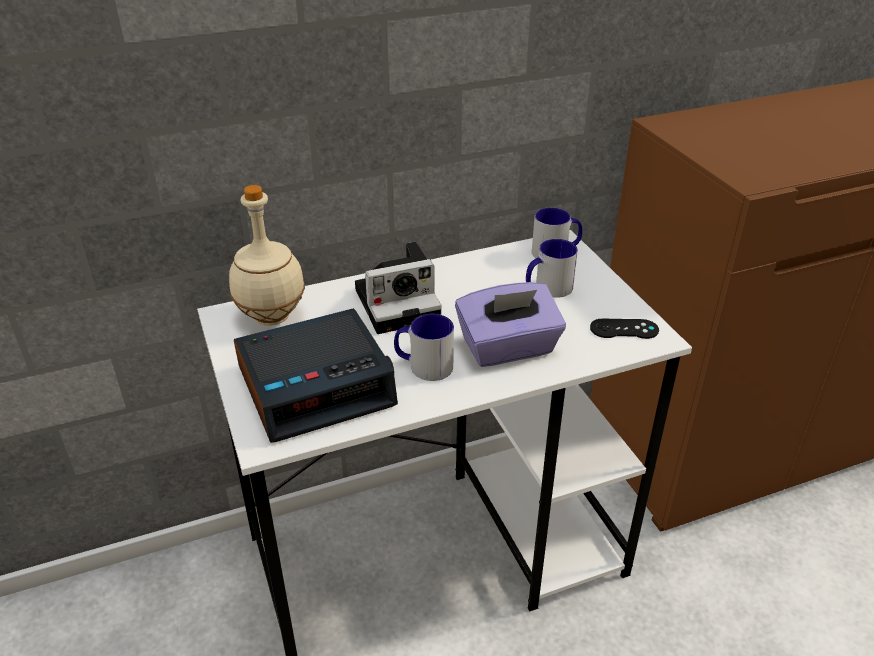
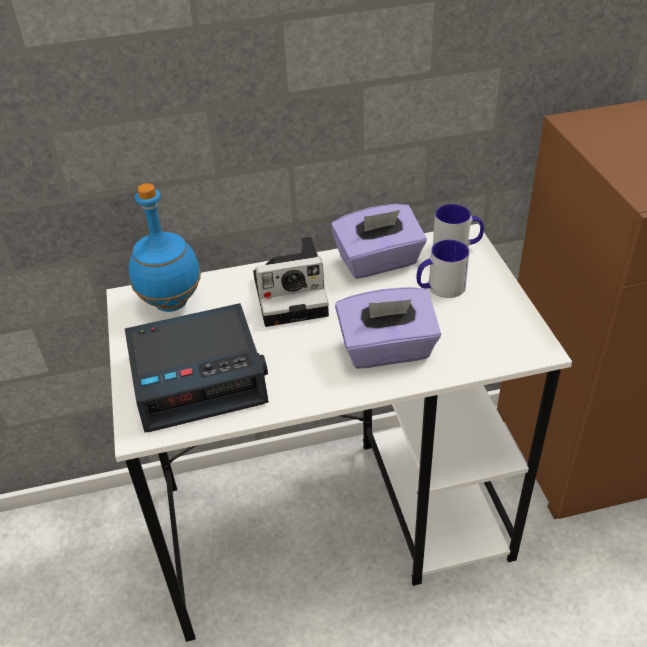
camera: 10 degrees right, 5 degrees up
beige bottle [229,185,305,326] -> blue bottle [129,183,201,312]
mug [394,314,454,381] -> none
black game controller [590,319,659,339] -> none
none -> purple tissue box [331,204,427,279]

